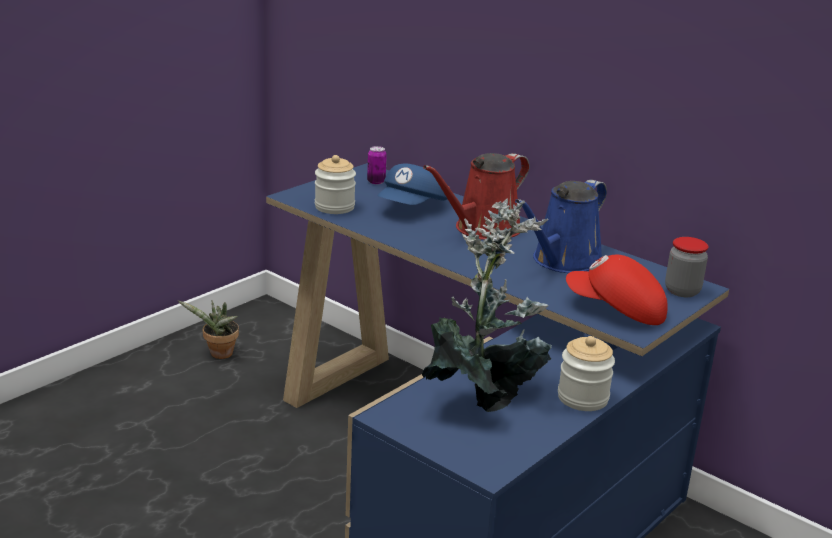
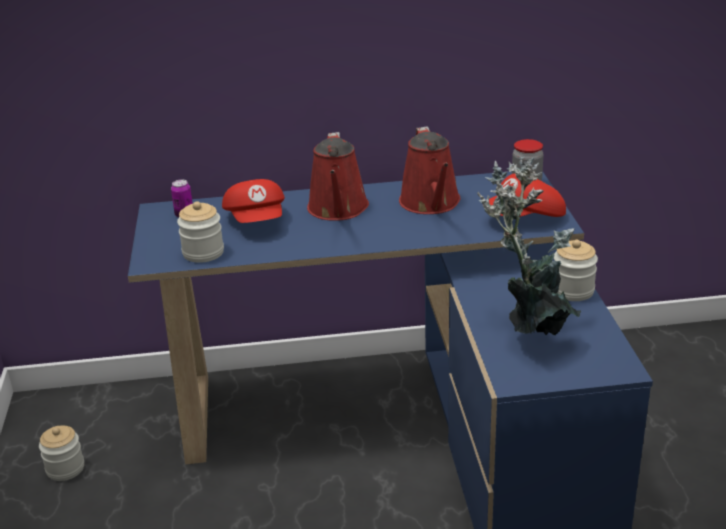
camera: 45 degrees left, 5 degrees up
potted plant [177,300,239,359] -> jar [39,426,84,481]
blue cap [377,164,447,205] -> red cap [222,179,285,223]
blue watering can [515,180,607,273] -> red watering can [399,126,460,214]

